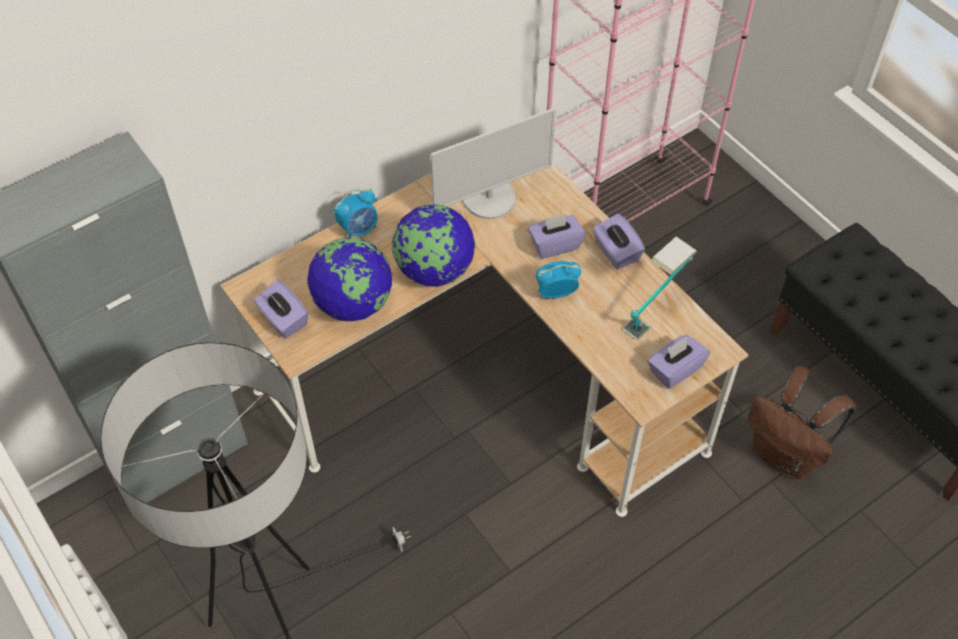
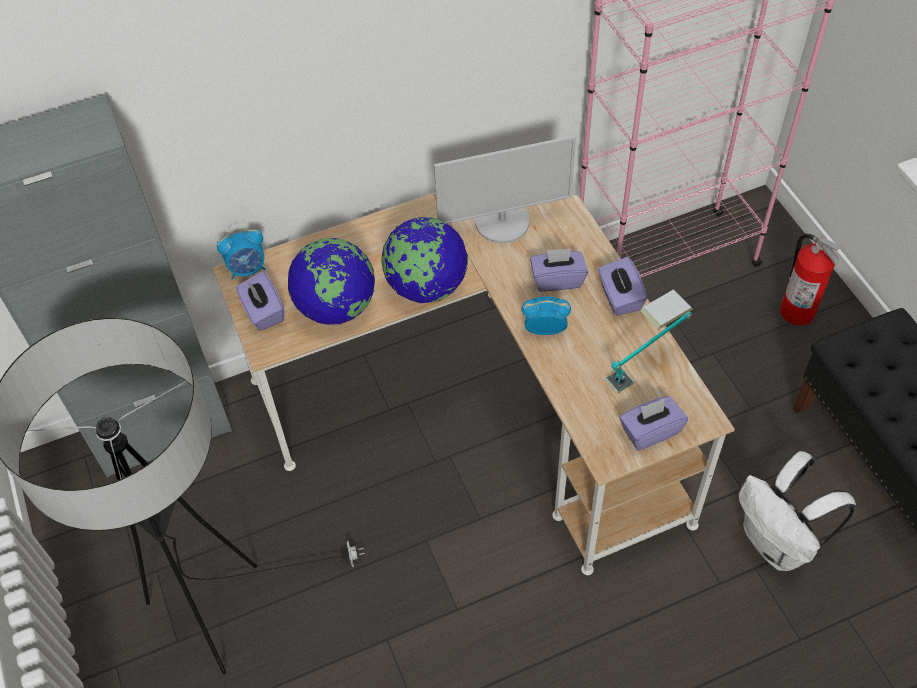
camera: 15 degrees right, 0 degrees up
alarm clock [334,189,378,237] -> alarm clock moved to [217,228,266,280]
brown backpack [748,366,856,479] -> white backpack [739,451,856,571]
none -> fire extinguisher [780,234,842,326]

